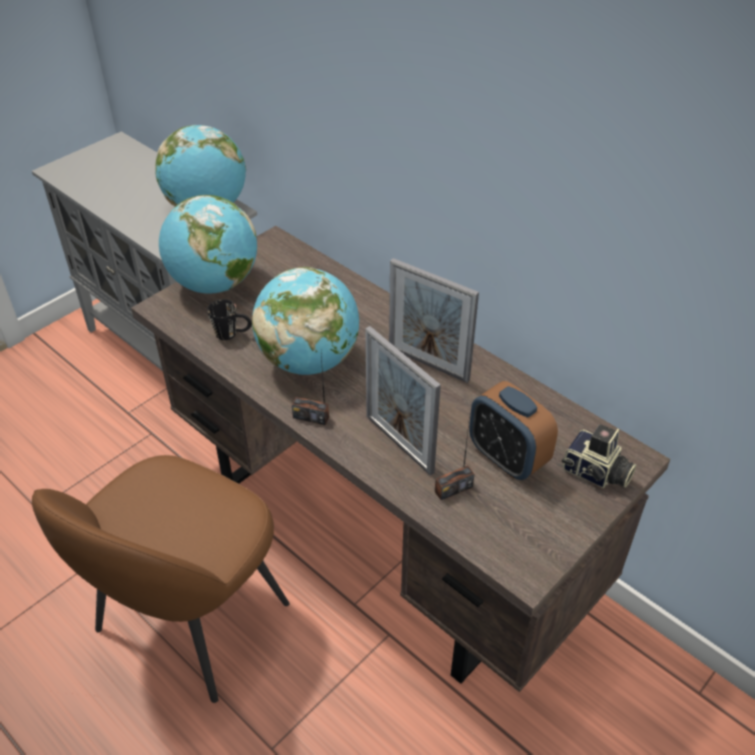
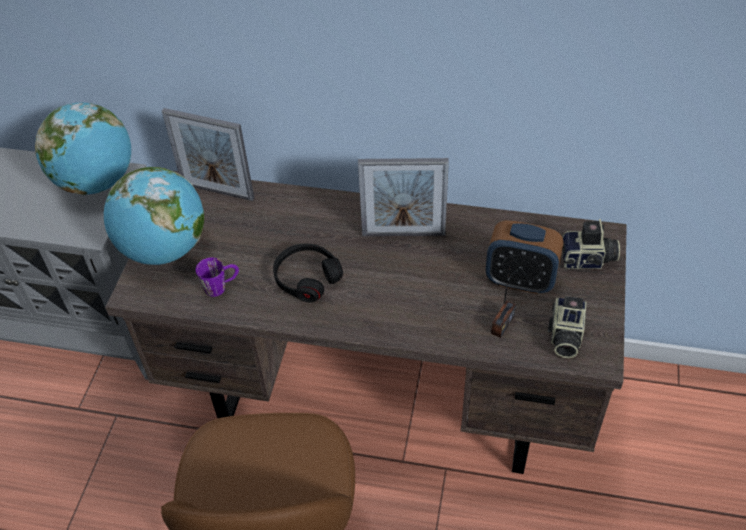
camera: 30 degrees left, 5 degrees up
black mug [207,299,252,340] -> purple mug [196,258,239,297]
globe [252,267,359,375] -> black headphones [273,244,343,303]
radio [292,354,329,425] -> none
picture frame [365,326,441,476] -> picture frame moved to [162,108,254,201]
none -> camera [548,296,587,358]

